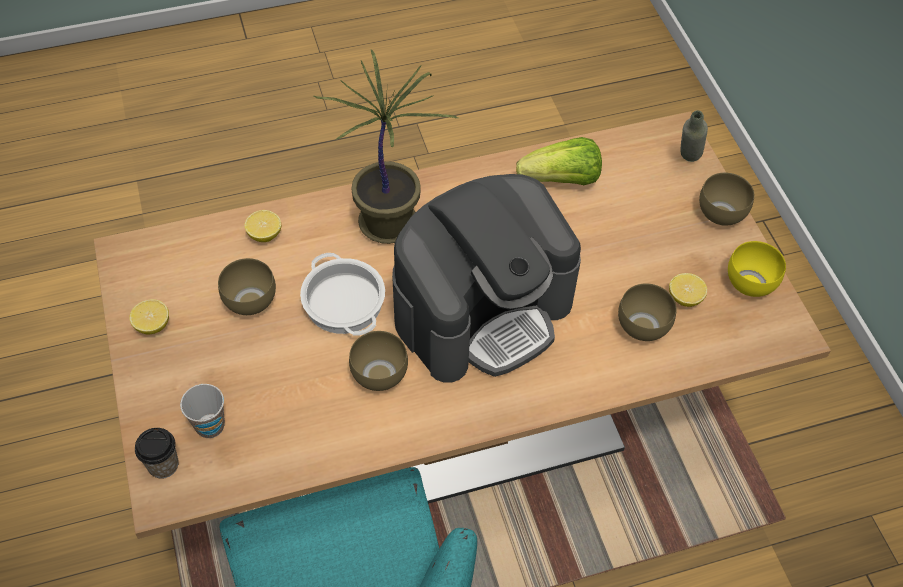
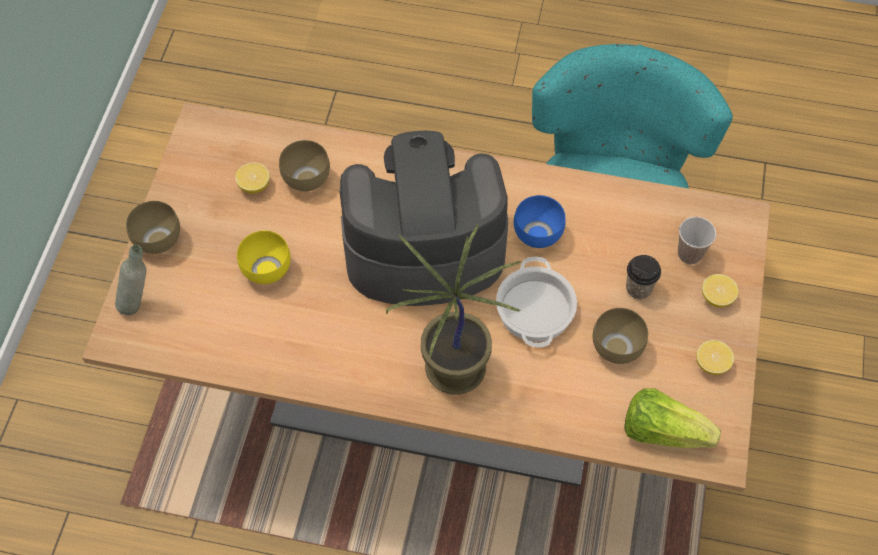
camera: 150 degrees left, 5 degrees up
cup [135,428,179,479] -> cup moved to [626,255,661,299]
lemon [245,210,281,242] -> lemon moved to [702,274,739,307]
brown bowl [349,331,408,391] -> blue bowl [514,195,566,248]
lettuce [516,137,602,185] -> lettuce moved to [624,388,721,448]
yellow bowl [728,241,786,297] -> yellow bowl moved to [237,230,291,284]

